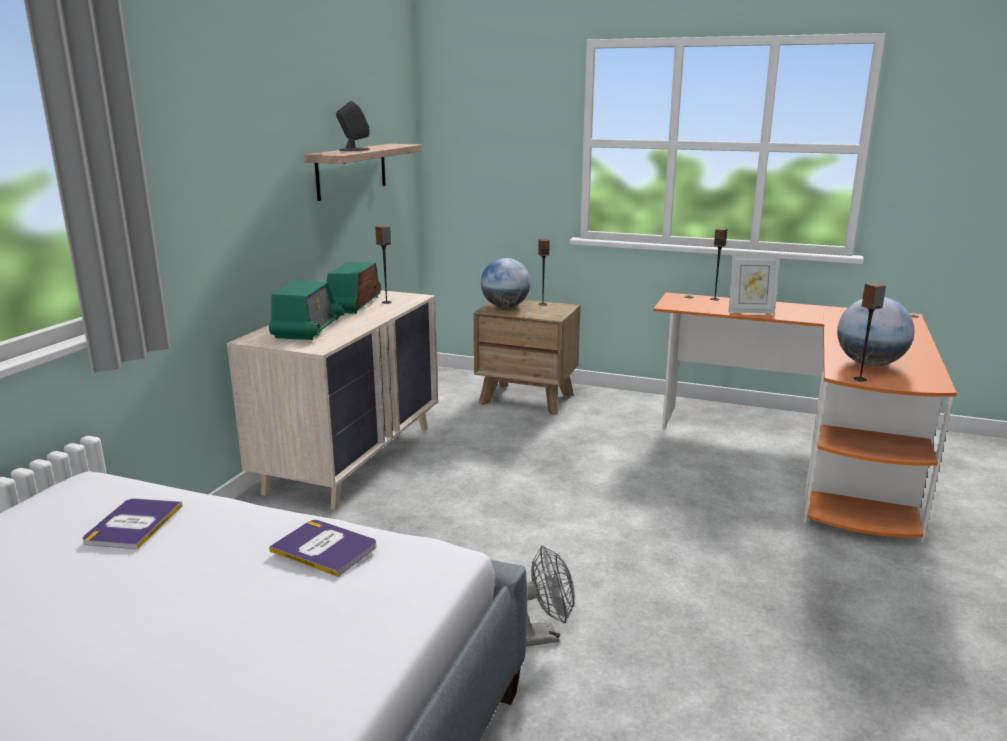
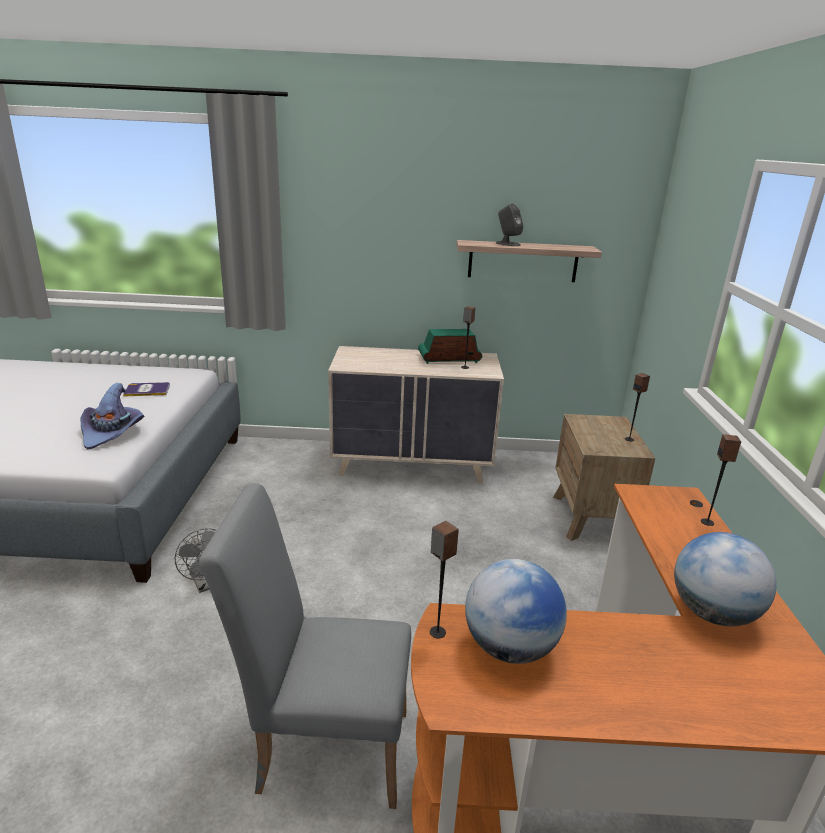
camera: 70 degrees right, 5 degrees up
radio [269,280,345,340] -> none
book [269,520,376,577] -> purple hat [80,383,145,449]
globe [481,258,530,308] -> globe moved to [674,532,777,626]
picture frame [729,255,779,314] -> none
none -> grey chair [199,483,411,809]

